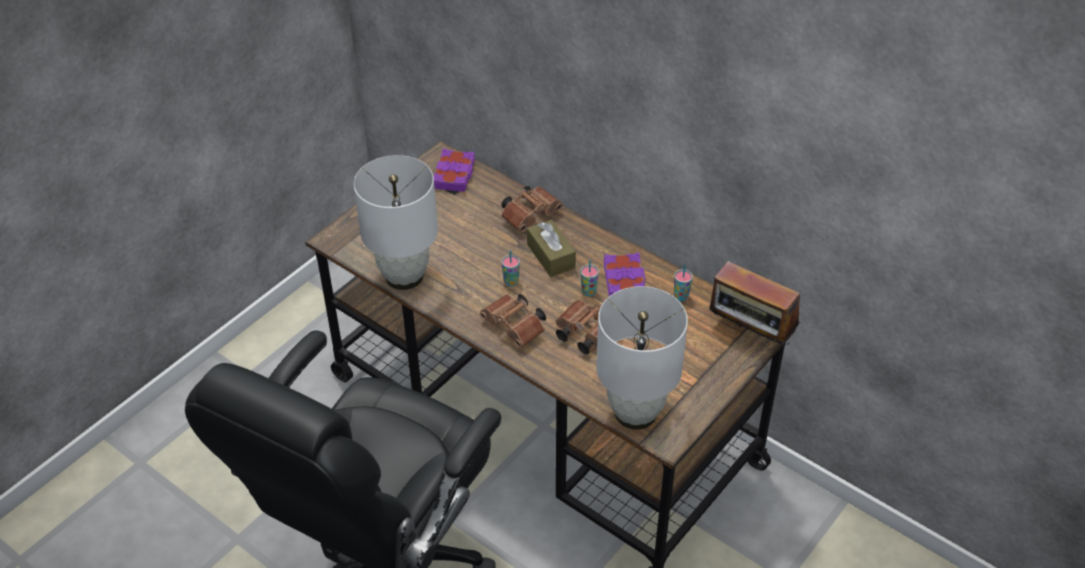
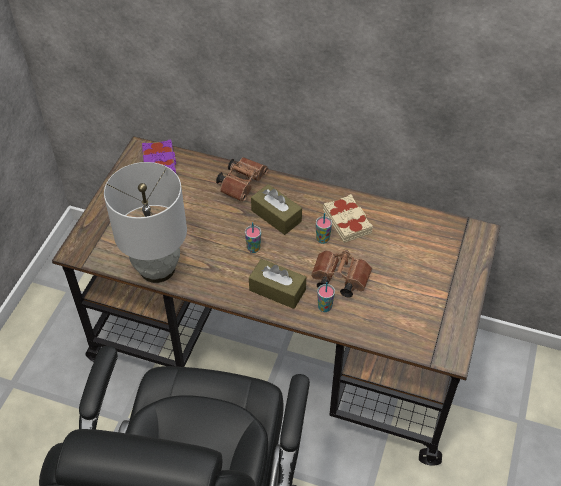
camera: 20 degrees left, 5 degrees up
brown binoculars [480,294,546,348] -> brown tissue box [249,259,306,309]
white table lamp [596,286,688,430] -> none
purple book [603,253,646,296] -> beige book [323,194,373,243]
cup [674,265,693,301] -> cup moved to [317,282,335,312]
radio [709,261,800,347] -> none

